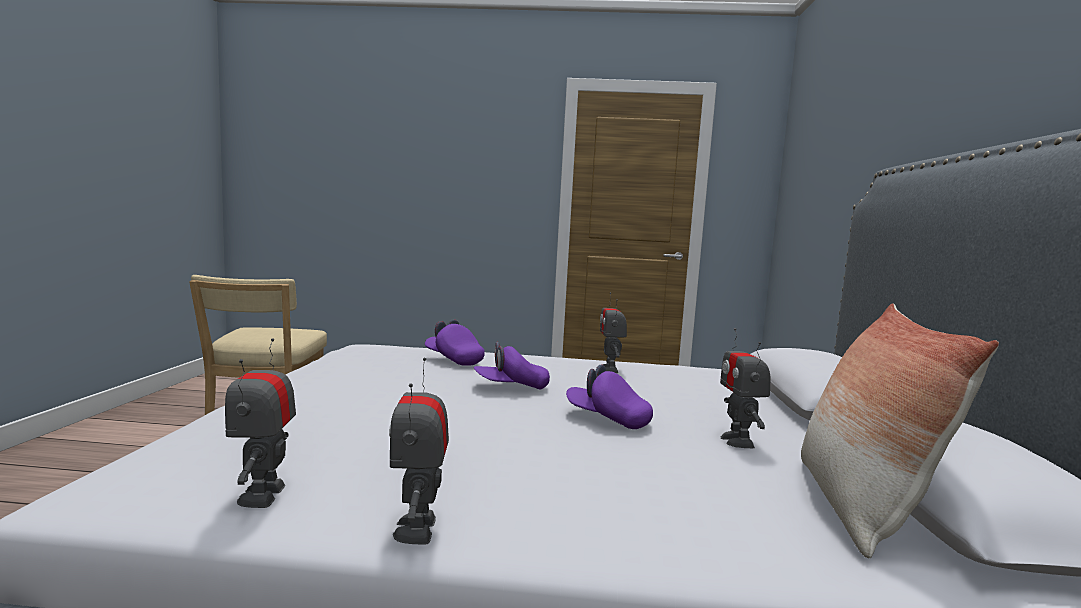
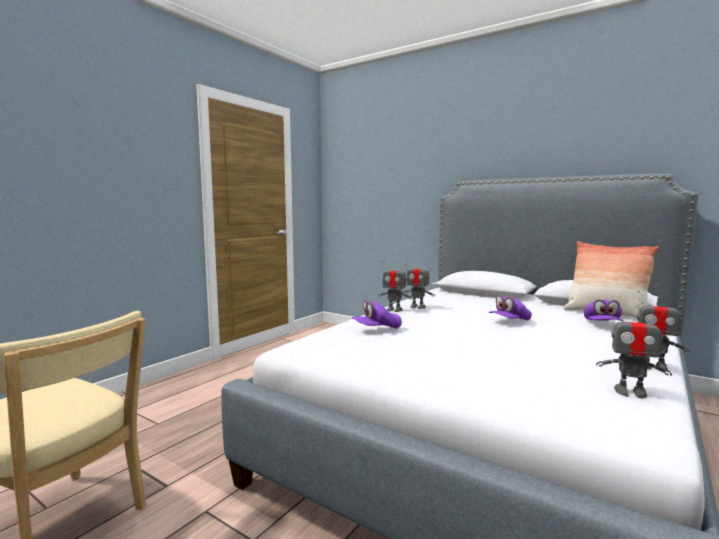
camera: 60 degrees left, 0 degrees up
purple cap [474,342,550,390] -> purple cap moved to [584,299,623,321]
toy robot [720,328,771,448] -> toy robot moved to [378,261,412,312]

